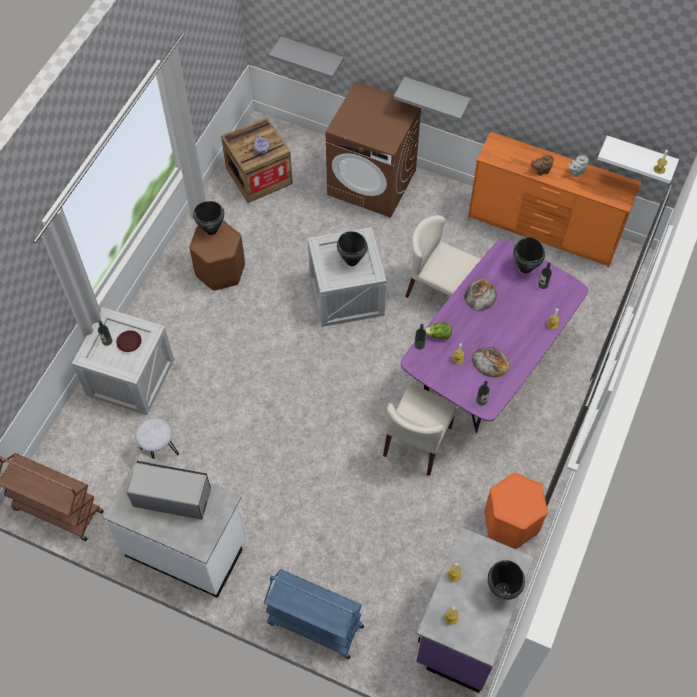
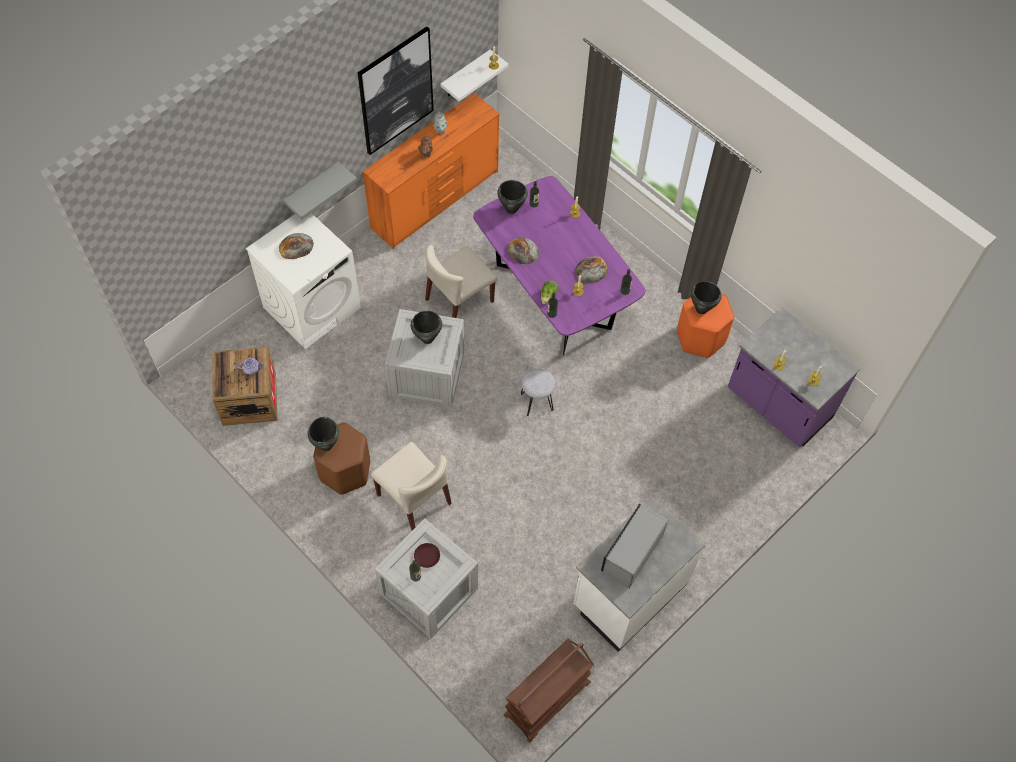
camera: 70 degrees left, 0 degrees up
grey stool [135,418,179,459] -> grey stool moved to [521,369,555,416]
blue cart [264,569,364,659] -> none
grey shelf [269,36,344,79] -> none
brown washing machine [326,81,421,218] -> white washing machine [246,213,361,349]
beige chair [383,384,459,476] -> beige chair moved to [371,442,452,530]
black cooking pot [488,560,525,600] -> black cooking pot moved to [691,281,722,314]
none -> bread [279,233,314,259]
none -> picture [358,27,434,155]

